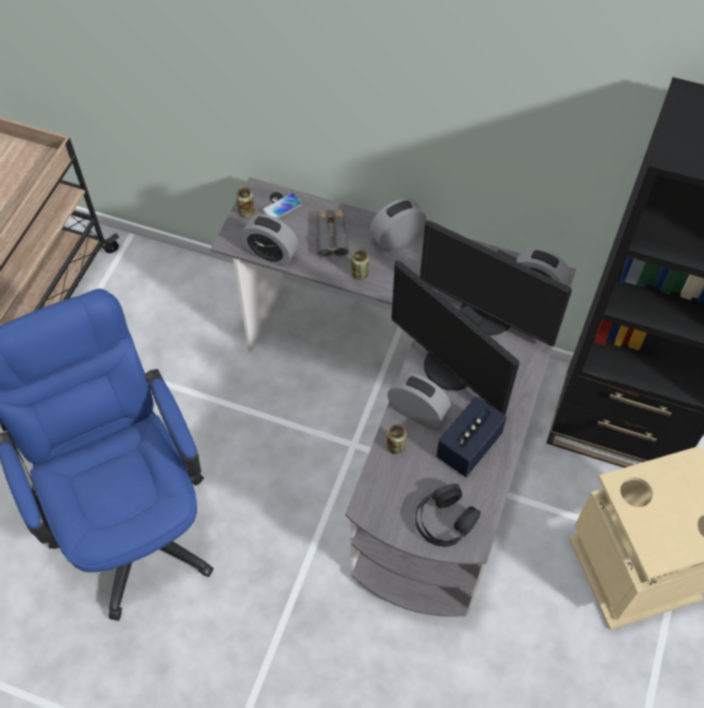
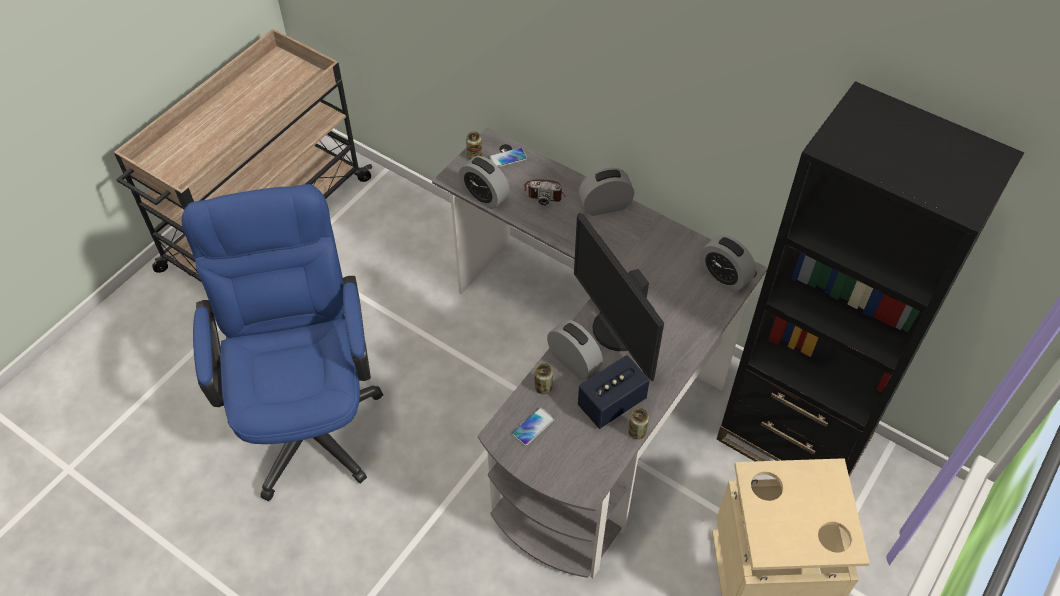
camera: 15 degrees right, 5 degrees down
grey binoculars [316,210,349,257] -> camera [524,179,565,206]
can [352,250,369,280] -> can moved to [628,408,649,439]
black headphones [415,484,481,547] -> none
monitor [420,220,572,346] -> none
none -> phone [512,407,554,446]

